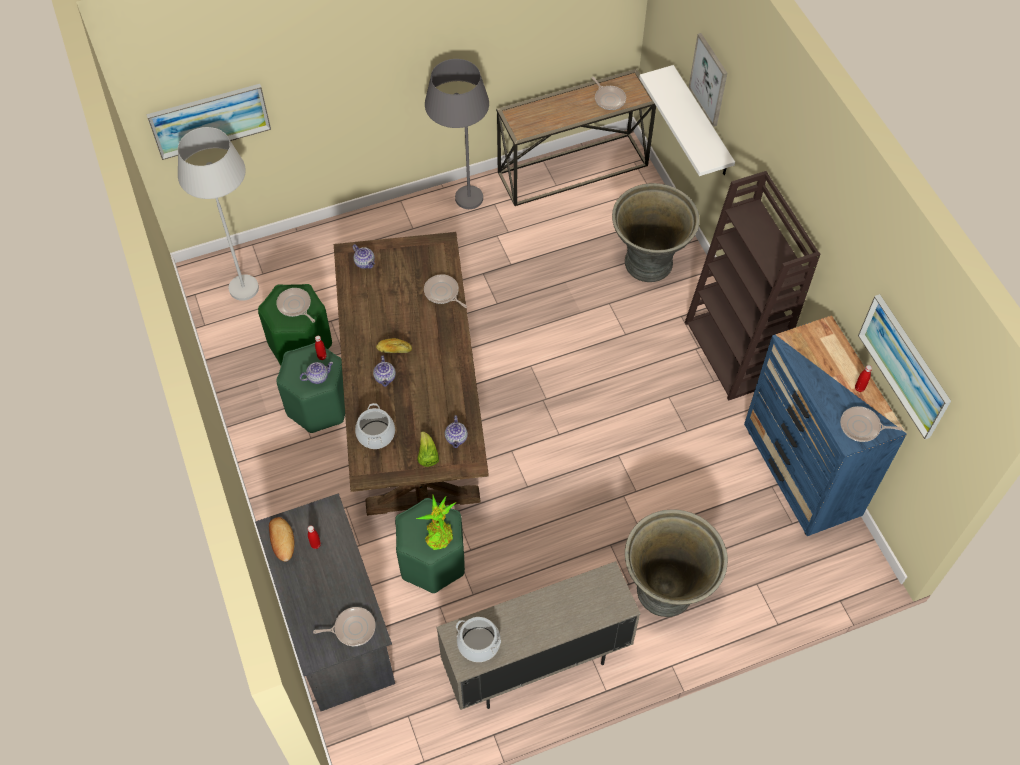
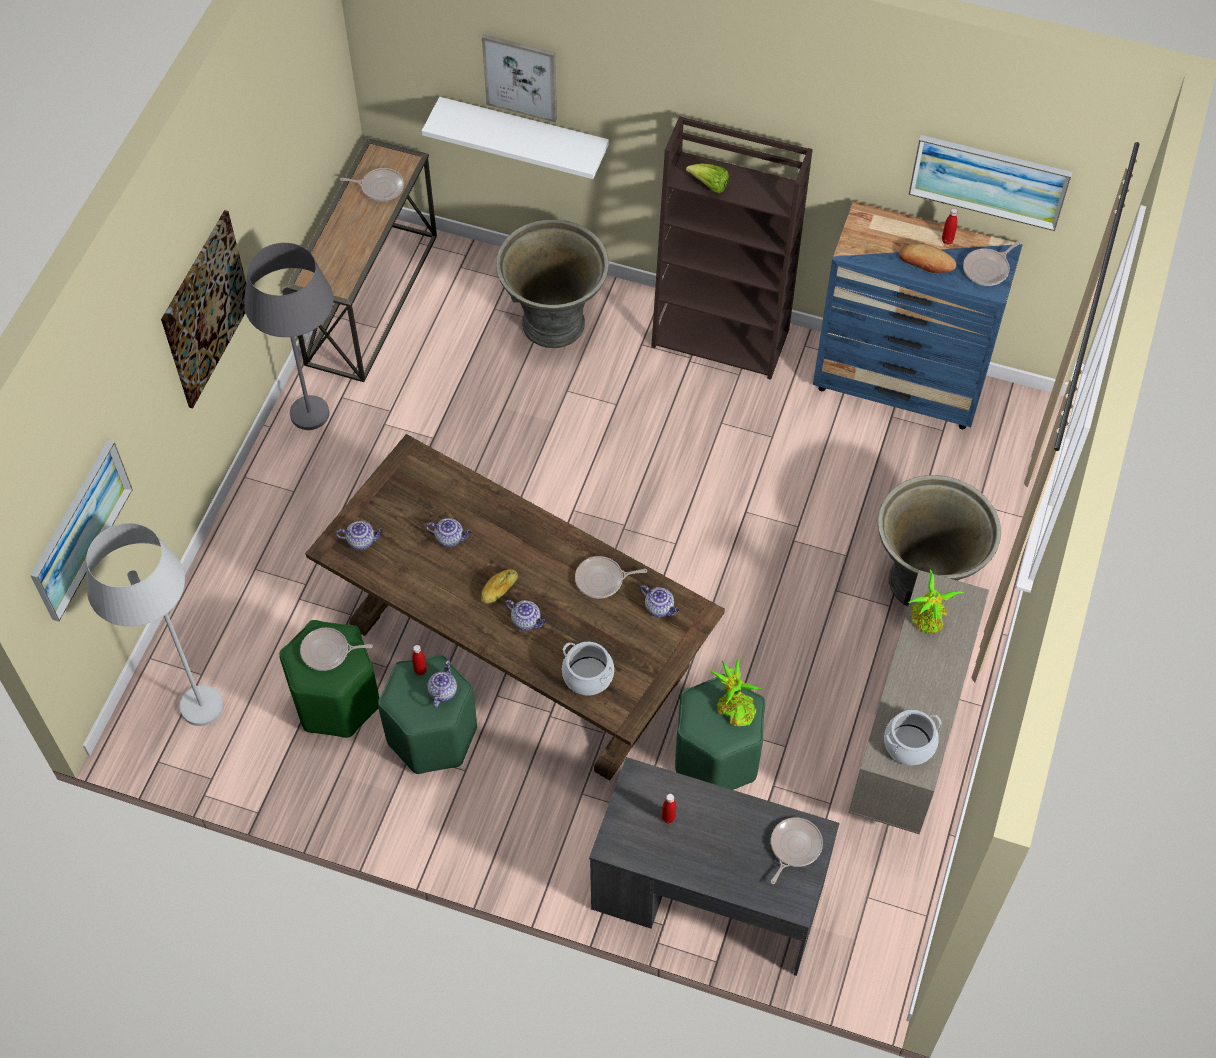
camera: 50 degrees left, 0 degrees up
bread [269,517,295,562] -> bread moved to [899,243,957,273]
lettuce [417,431,439,467] -> lettuce moved to [686,163,729,193]
frying pan [424,274,467,308] -> frying pan moved to [575,556,647,599]
none -> picture [161,210,246,408]
none -> teapot [426,518,471,547]
none -> potted plant [908,569,964,634]

